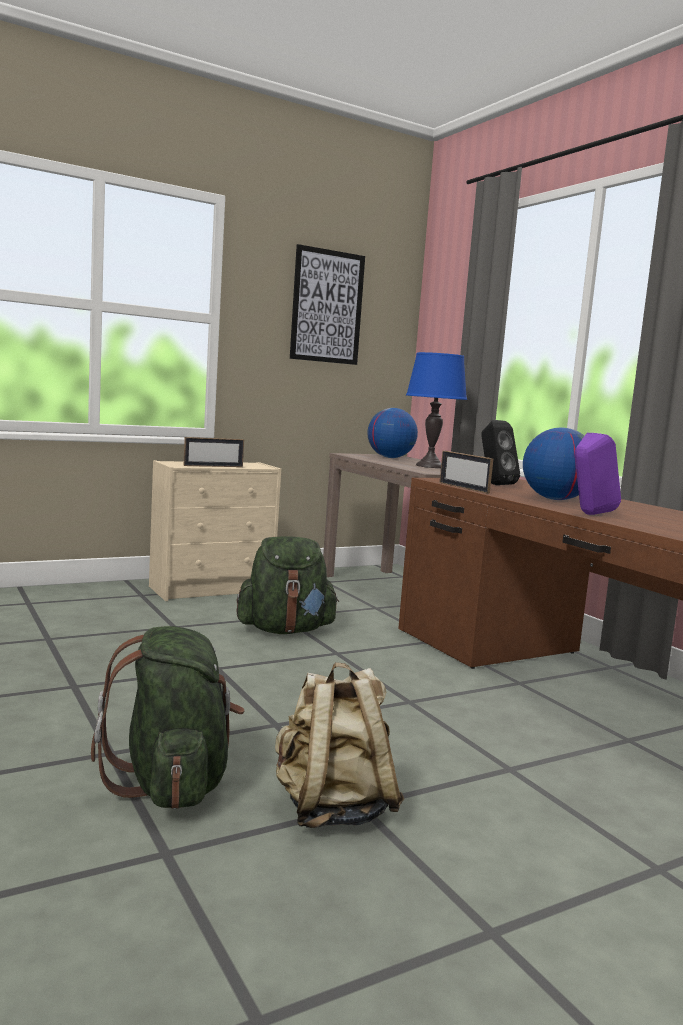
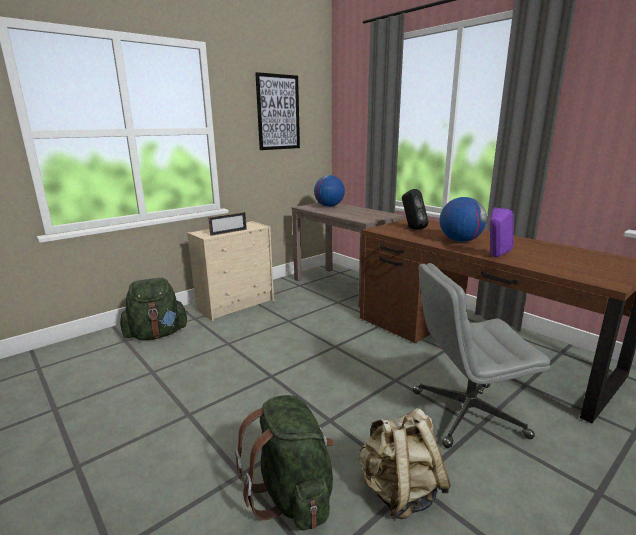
camera: 10 degrees left, 10 degrees up
green backpack [237,536,339,634] -> green backpack moved to [120,278,188,340]
blue table lamp [406,352,467,468] -> none
picture frame [440,450,493,494] -> none
none -> grey office chair [413,263,550,448]

